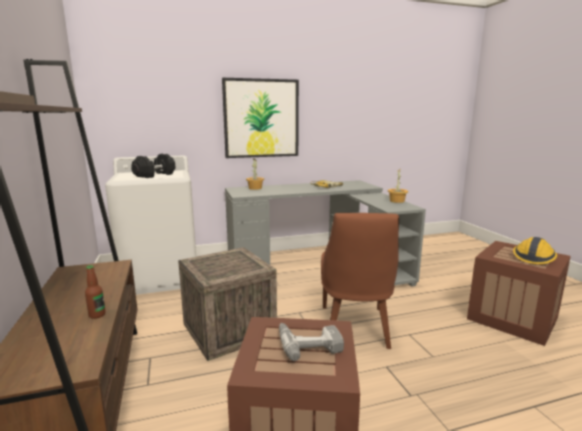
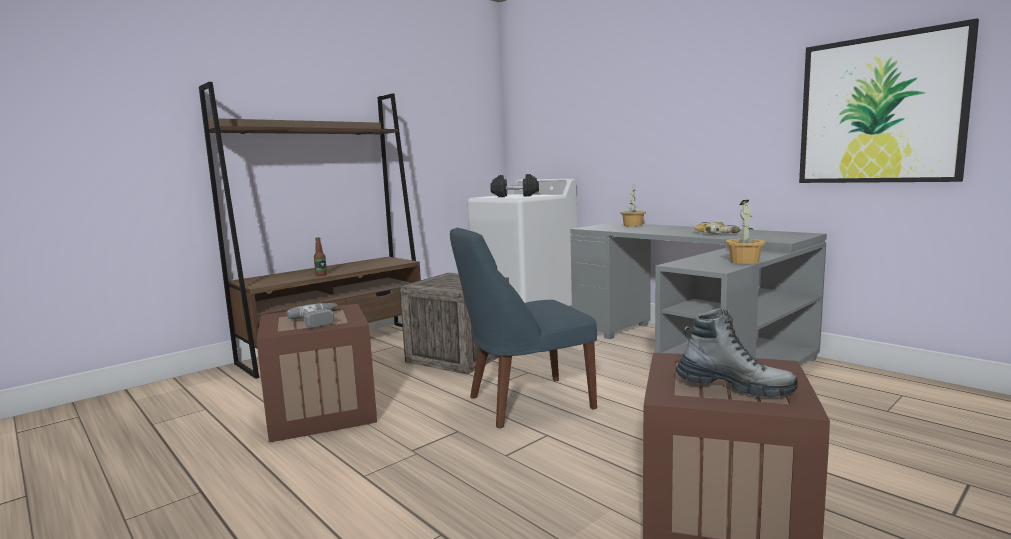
camera: 65 degrees right, 5 degrees down
picture [222,78,299,158] -> picture moved to [799,18,979,183]
brown chair [321,213,399,349] -> blue chair [450,228,597,428]
hard hat [513,237,558,264] -> boot [676,308,798,398]

